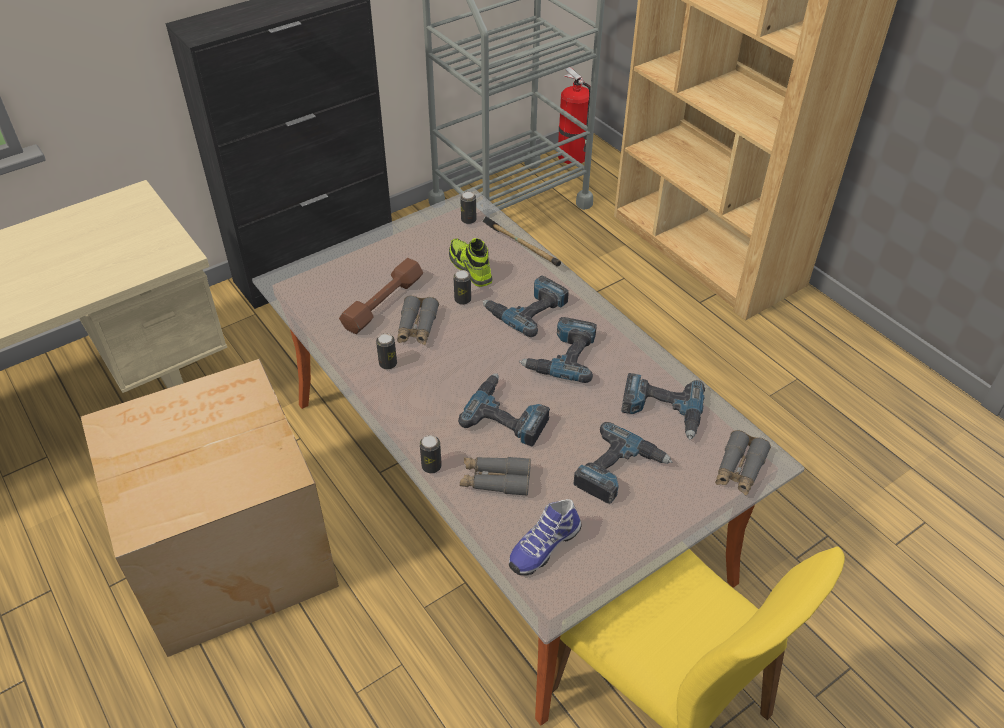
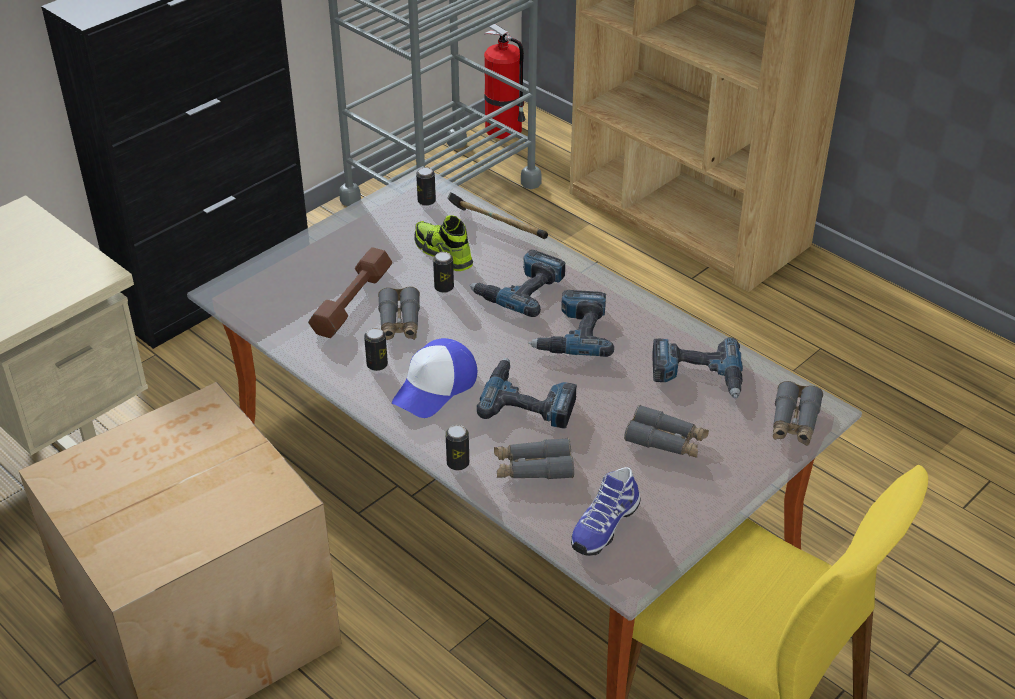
camera: 10 degrees left, 5 degrees down
power drill [574,422,673,504] -> grey binoculars [624,405,709,458]
none -> cap [392,338,477,418]

